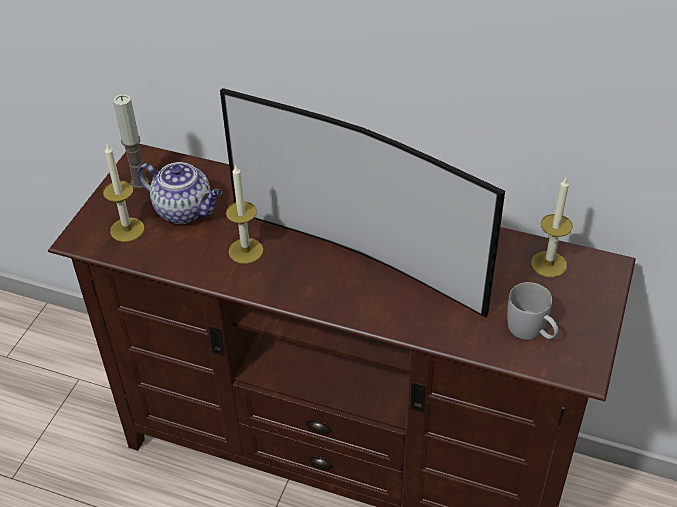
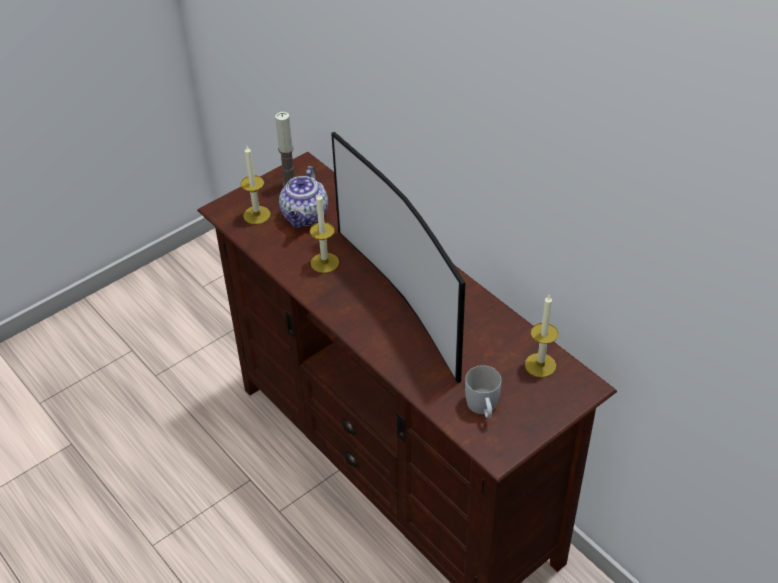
camera: 30 degrees right, 0 degrees up
teapot [137,162,222,224] -> teapot turned 45 degrees clockwise [279,166,328,228]

